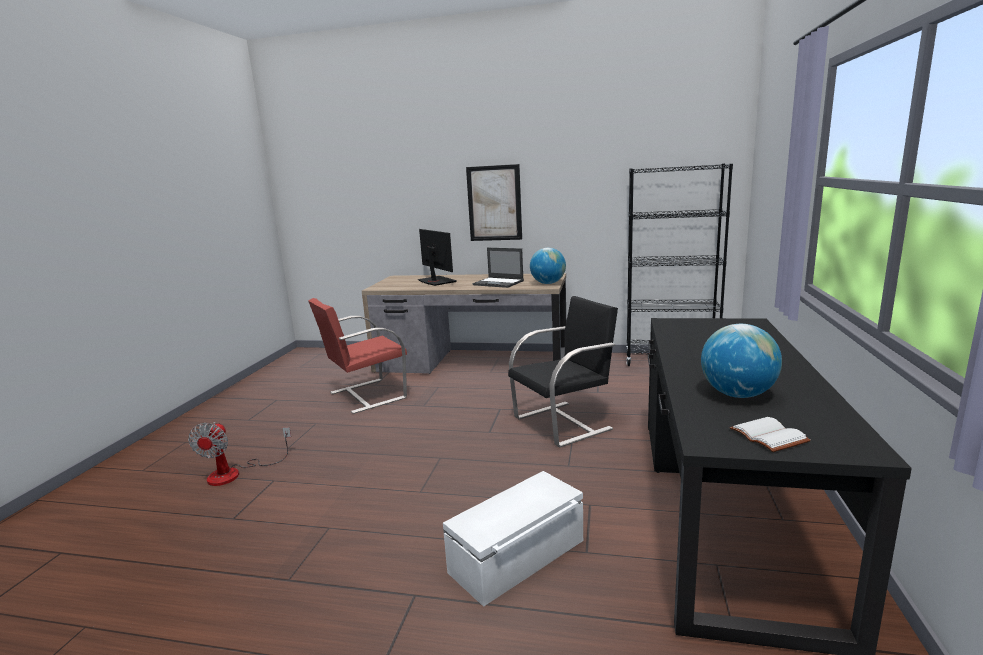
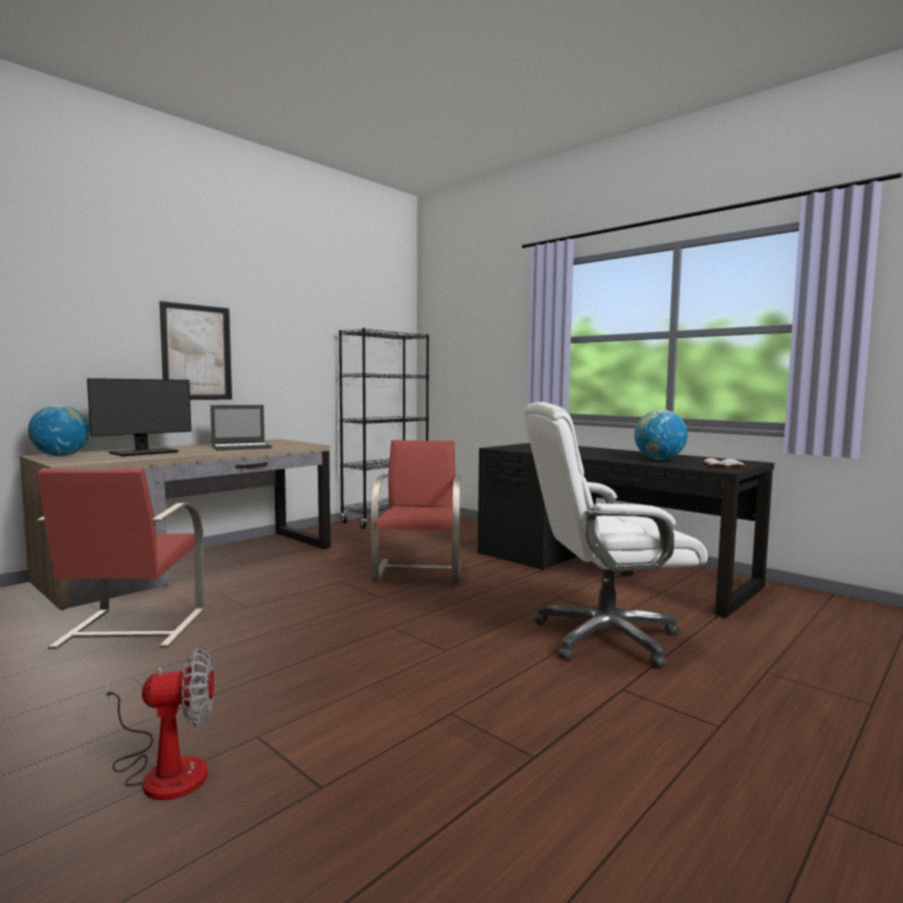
camera: 60 degrees left, 10 degrees down
fan [188,422,291,486] -> fan turned 45 degrees counterclockwise [104,647,214,800]
monitor [418,229,457,286] -> monitor turned 135 degrees clockwise [87,378,191,456]
white storage box [443,471,583,607] -> white office chair [524,402,708,668]
black chair [508,296,618,447] -> red chair [371,440,461,583]
globe [530,248,566,284] -> globe moved to [28,404,90,456]

